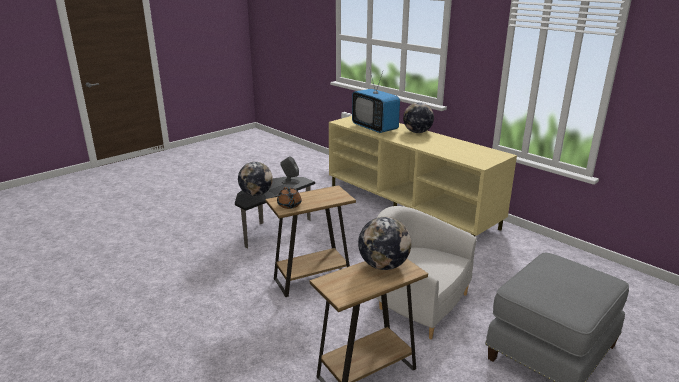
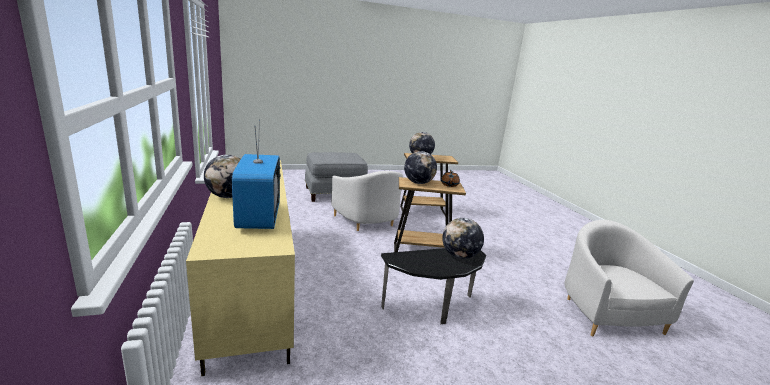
camera: 155 degrees left, 5 degrees down
grey speaker [280,156,300,185] -> none
none -> globe [404,151,437,184]
none -> white armchair [565,220,694,336]

